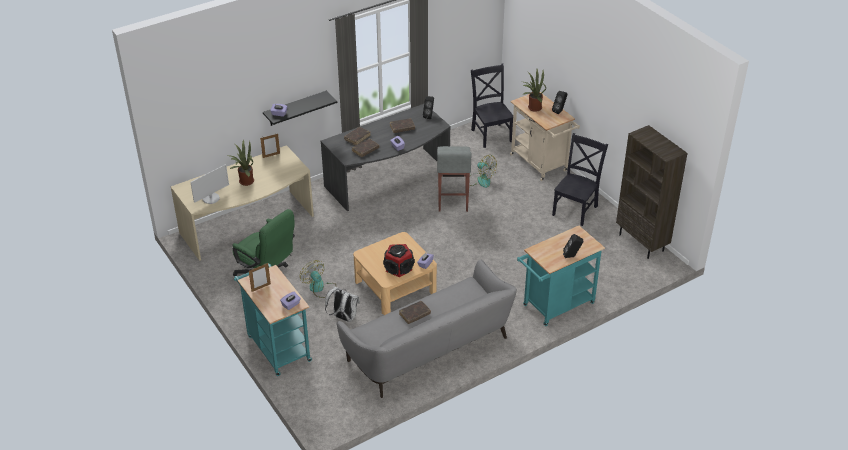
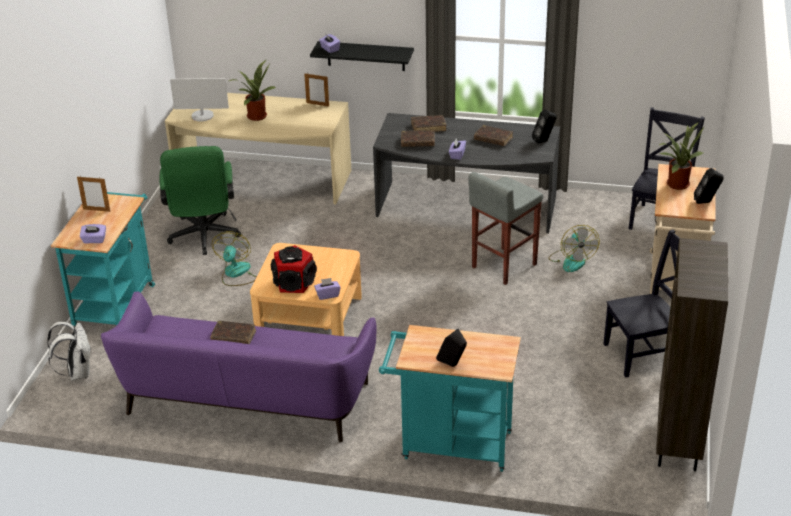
camera: 45 degrees right, 5 degrees down
white backpack [325,286,360,322] -> white backpack moved to [47,322,90,381]
grey sofa [336,259,517,398] -> purple sofa [101,292,377,442]

